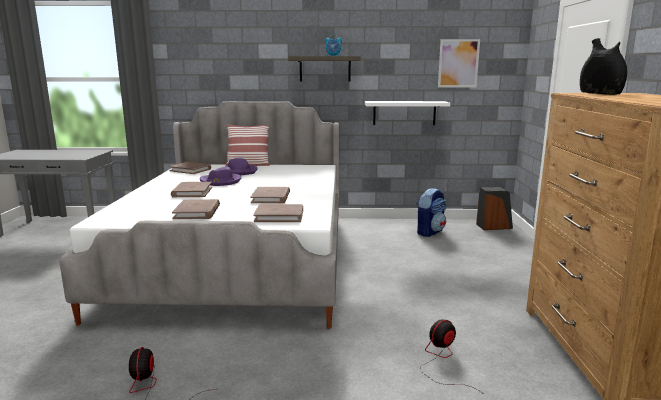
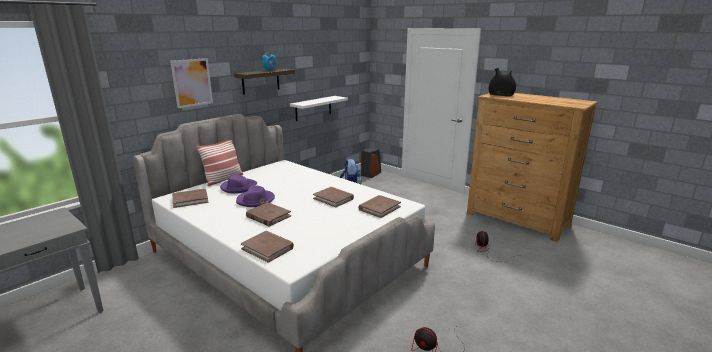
camera: 50 degrees left, 5 degrees up
brown book [172,199,220,219] -> brown book moved to [241,231,294,263]
picture [438,39,480,87] -> picture moved to [170,58,213,108]

